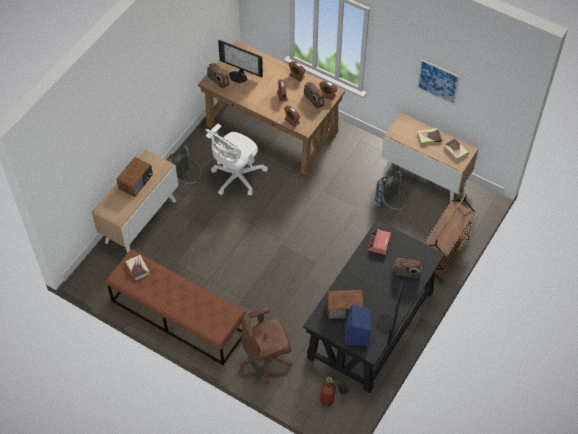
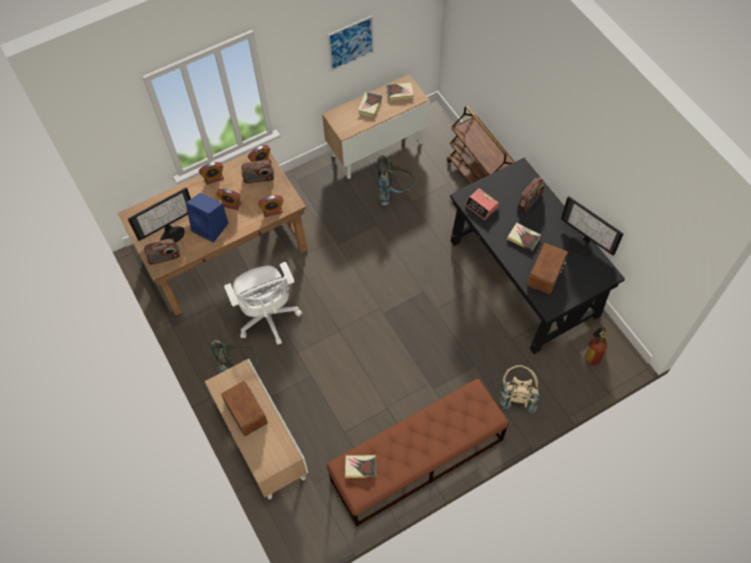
camera: 60 degrees left, 5 degrees up
brown office chair [240,307,292,384] -> beige backpack [499,365,541,412]
blue speaker [345,304,371,346] -> blue speaker moved to [186,193,229,243]
none -> book [507,223,541,251]

